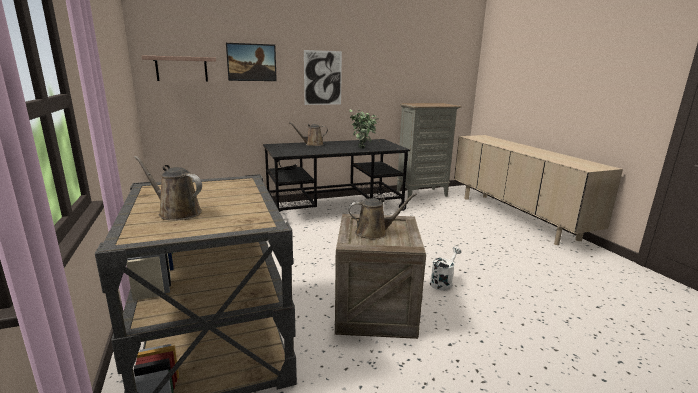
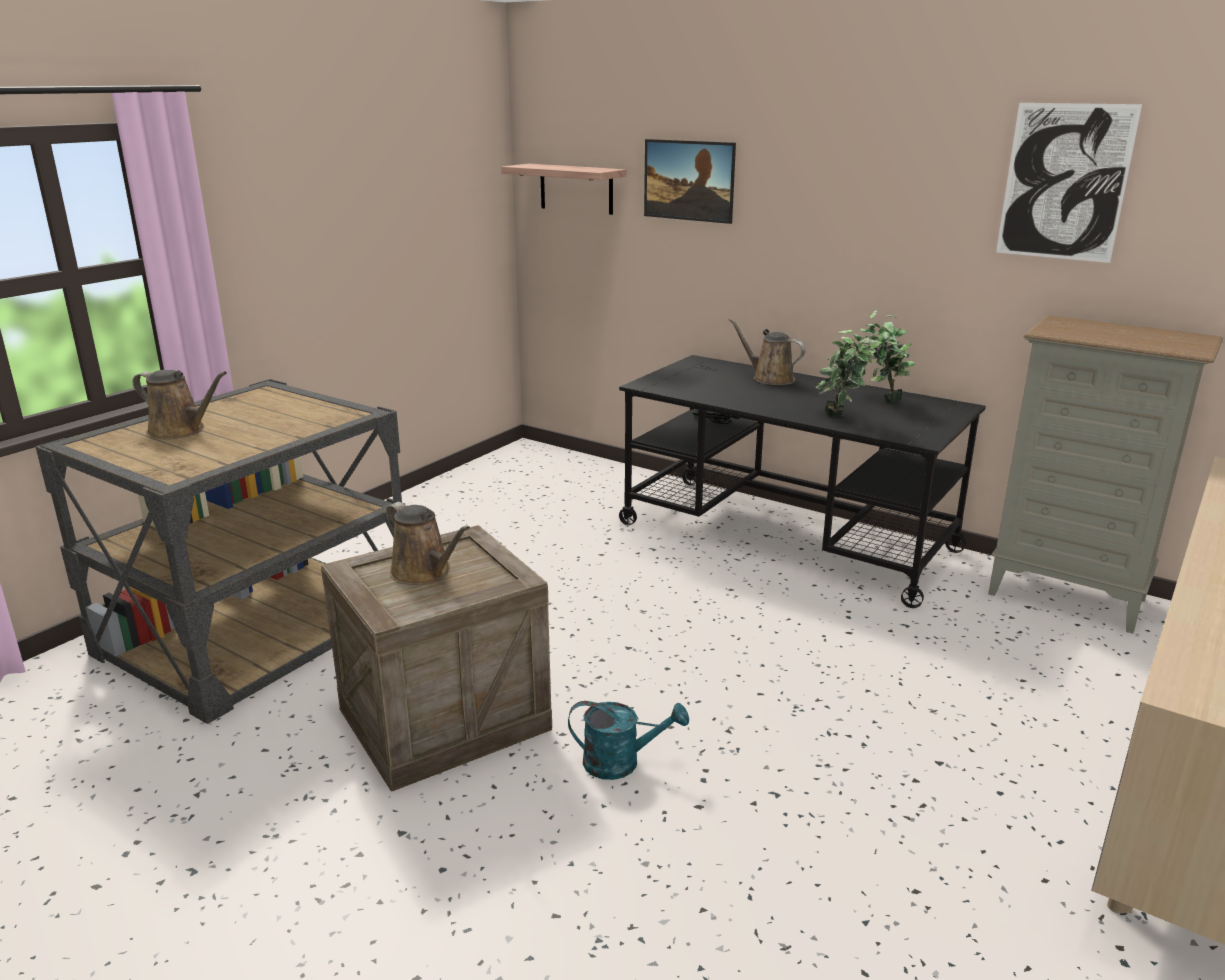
camera: 55 degrees right, 5 degrees up
brown watering can [134,156,202,220] -> brown watering can turned 120 degrees clockwise [133,370,227,439]
picture [304,50,342,105] -> picture moved to [996,103,1142,263]
white watering can [430,247,462,290] -> turquoise watering can [568,701,689,780]

